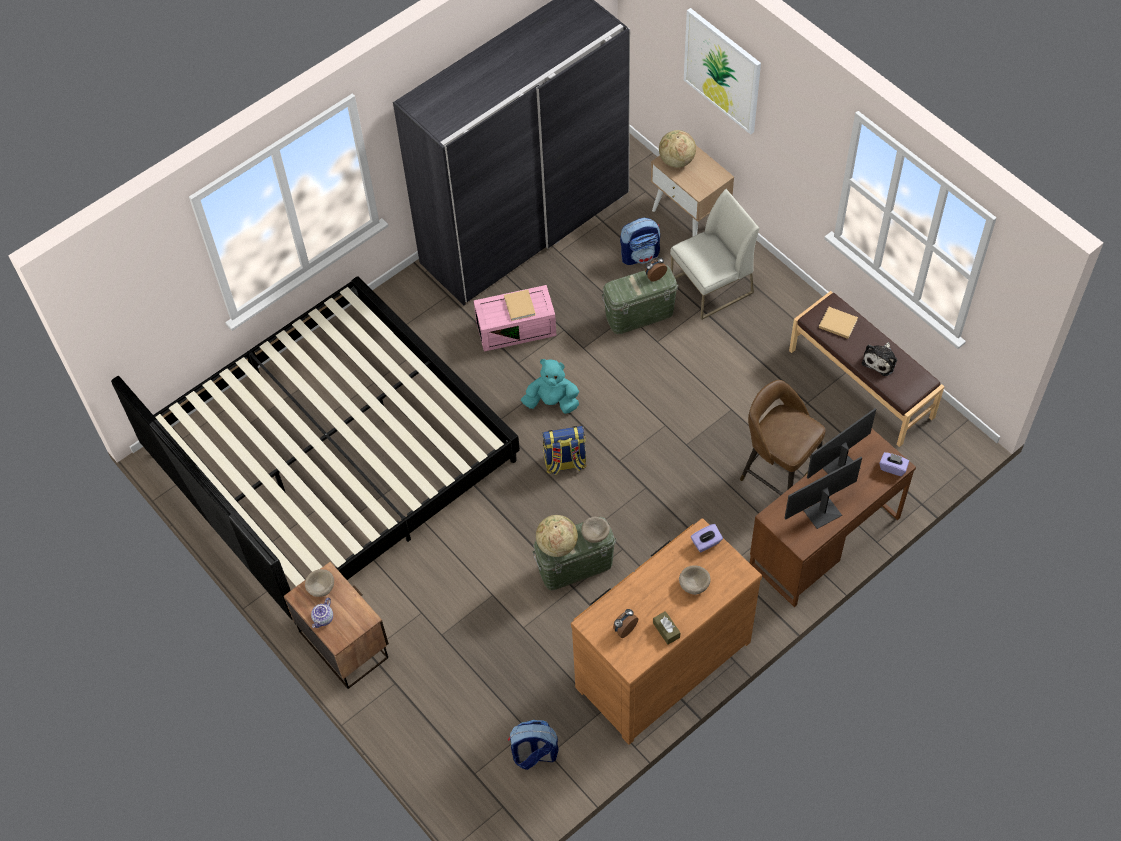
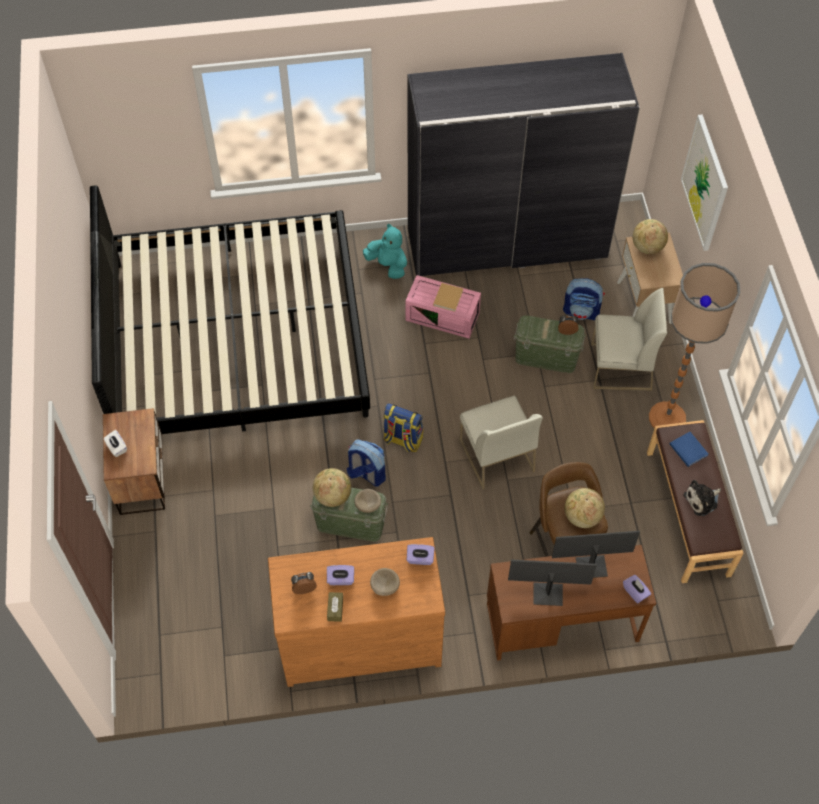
camera: 30 degrees right, 0 degrees up
beige bowl [305,569,334,597] -> none
teapot [311,598,333,628] -> white tissue box [103,430,127,457]
backpack [508,720,559,770] -> backpack moved to [347,440,386,486]
turquoise plush toy [521,359,579,414] -> turquoise plush toy moved to [363,224,407,279]
beige book [819,307,858,339] -> blue book [670,432,708,467]
none -> purple tissue box [327,565,354,585]
none -> white chair [460,396,543,489]
none -> globe [565,488,605,528]
none -> floor lamp [649,263,740,428]

